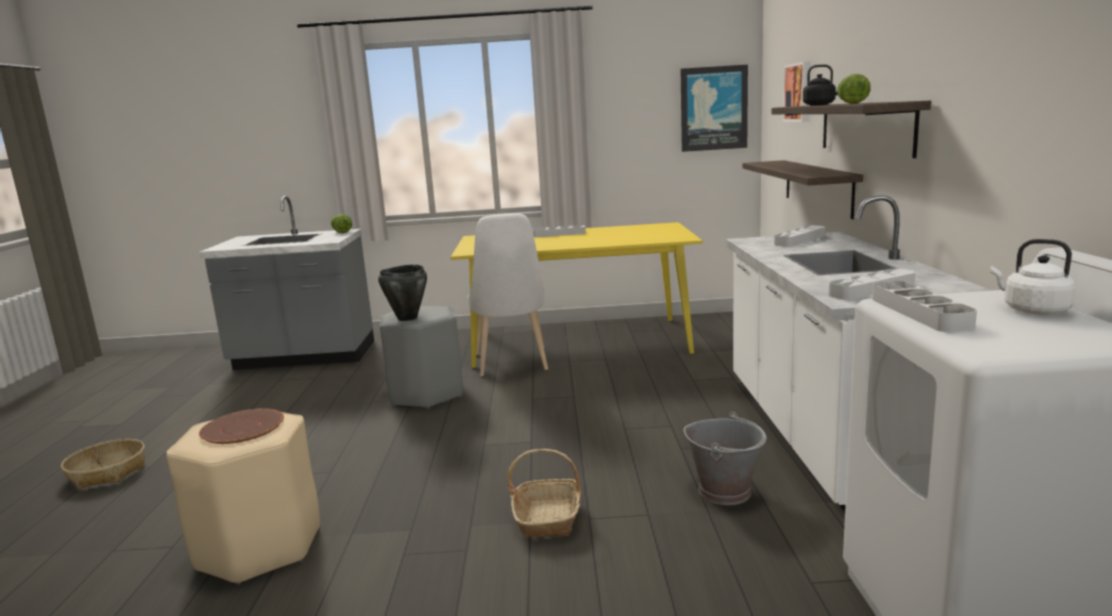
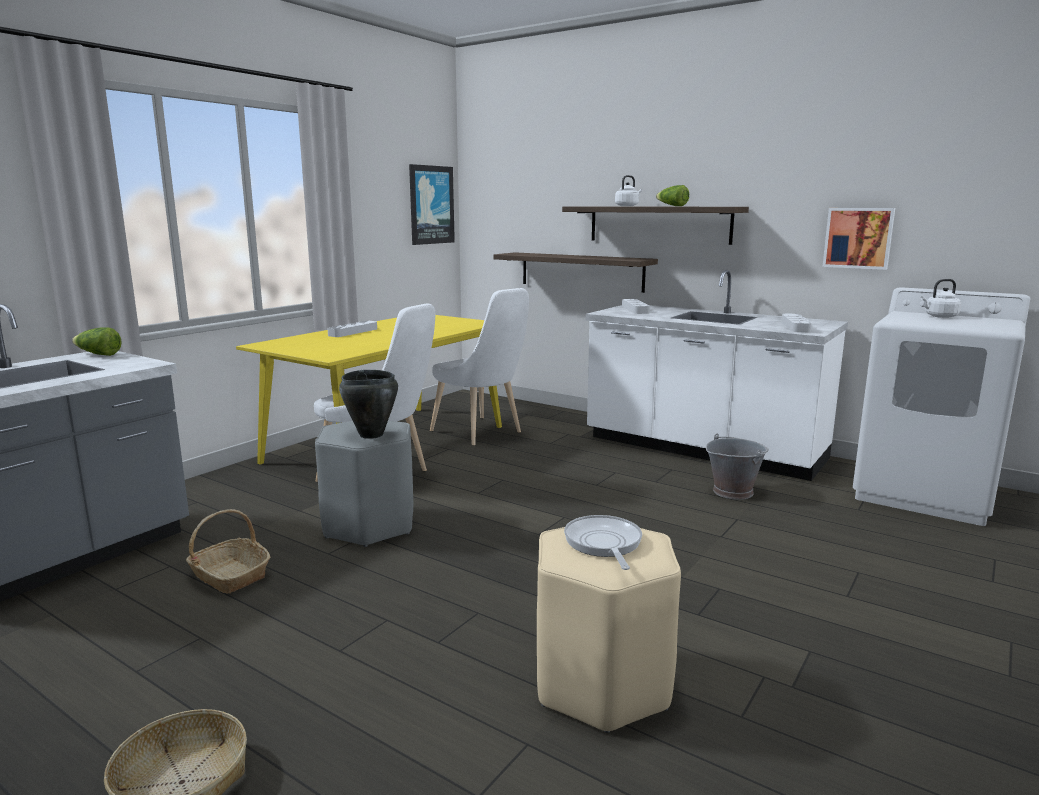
camera: 55 degrees left, 0 degrees up
brown plate [199,409,284,444] -> frying pan [564,515,642,570]
basket [507,449,581,538] -> basket moved to [186,509,271,593]
picture [783,61,811,122] -> picture moved to [823,208,895,270]
black kettle [803,64,838,106] -> white kettle [615,175,642,206]
grey tray [872,281,977,332] -> none
none -> white chair [430,288,529,446]

